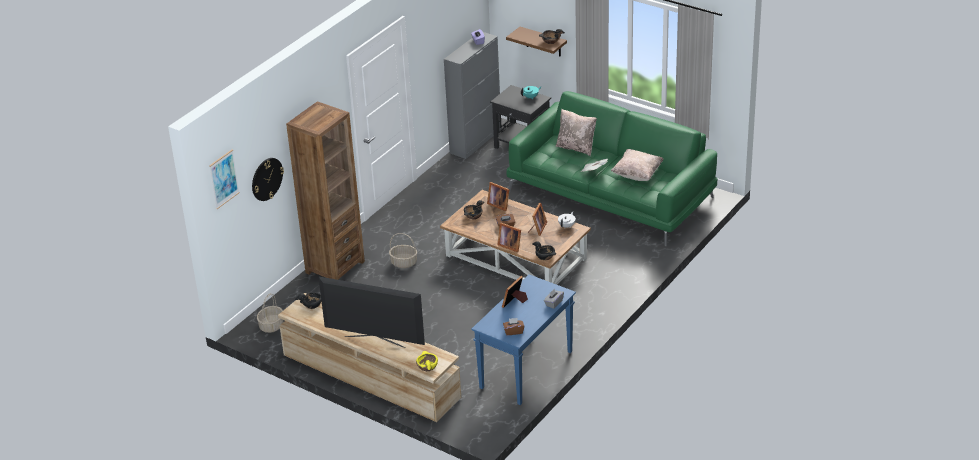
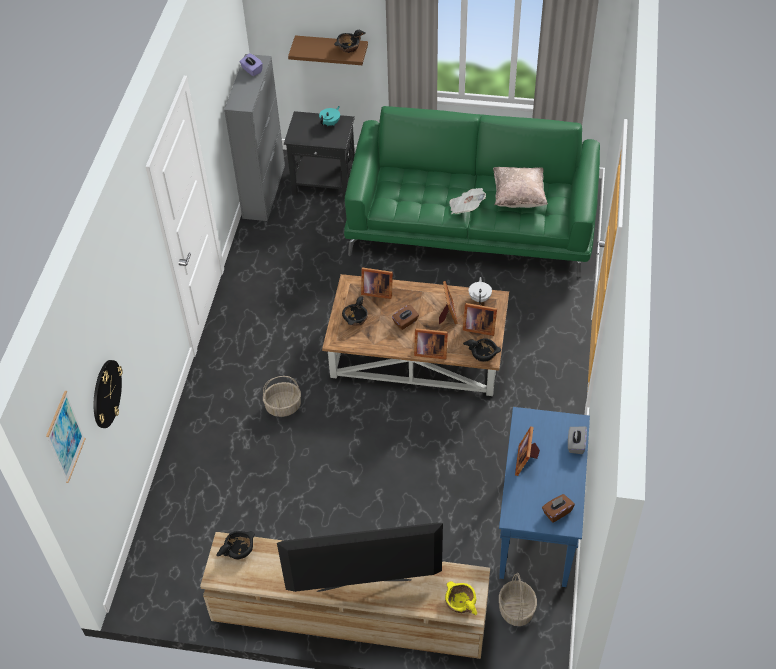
camera: 25 degrees left, 15 degrees up
basket [257,294,284,333] -> basket moved to [499,573,537,626]
brown bookcase [286,101,365,280] -> none
beige pillow [556,109,597,156] -> none
none -> picture frame [463,303,497,336]

